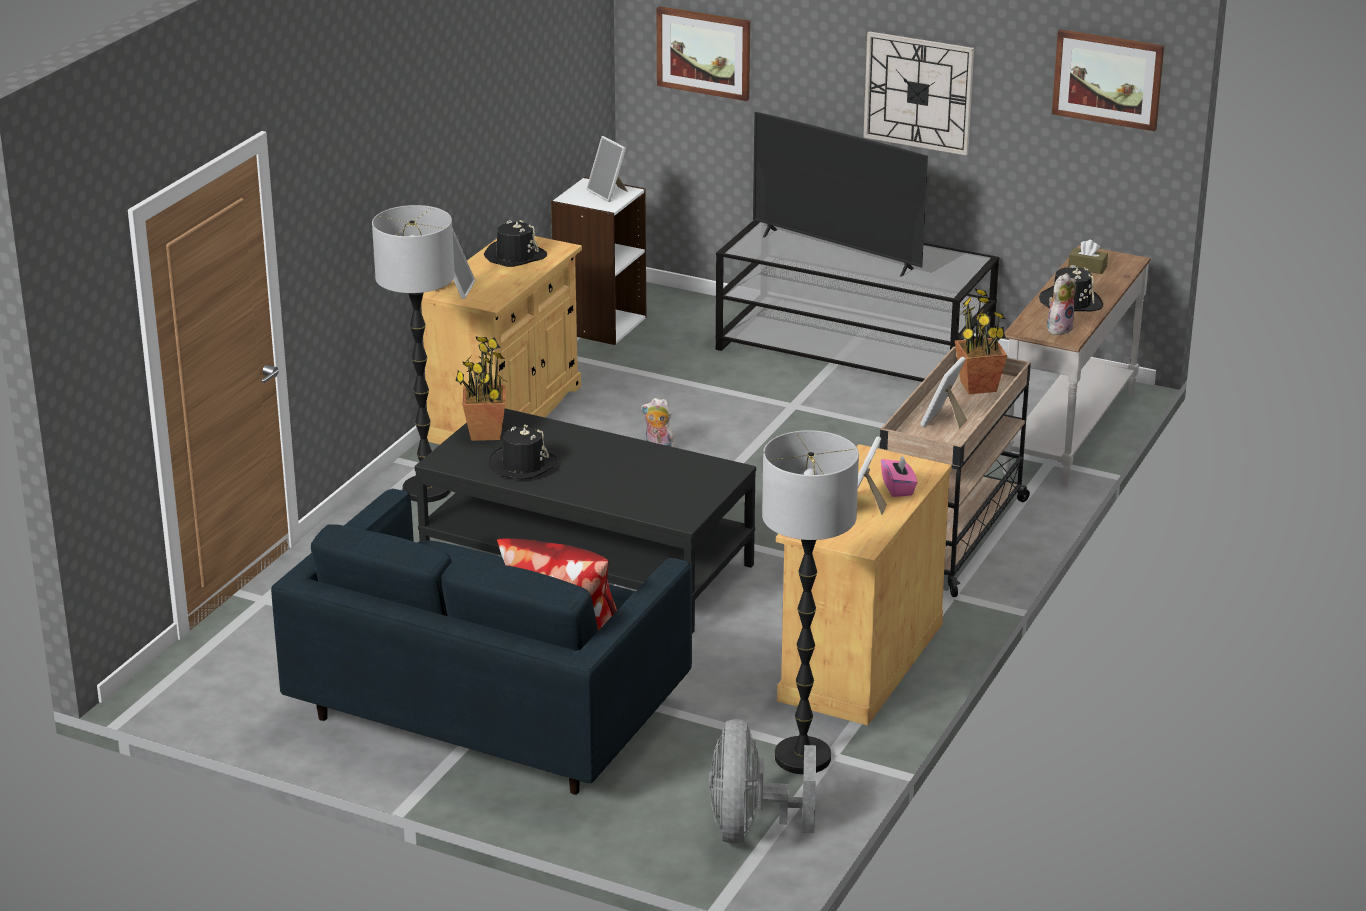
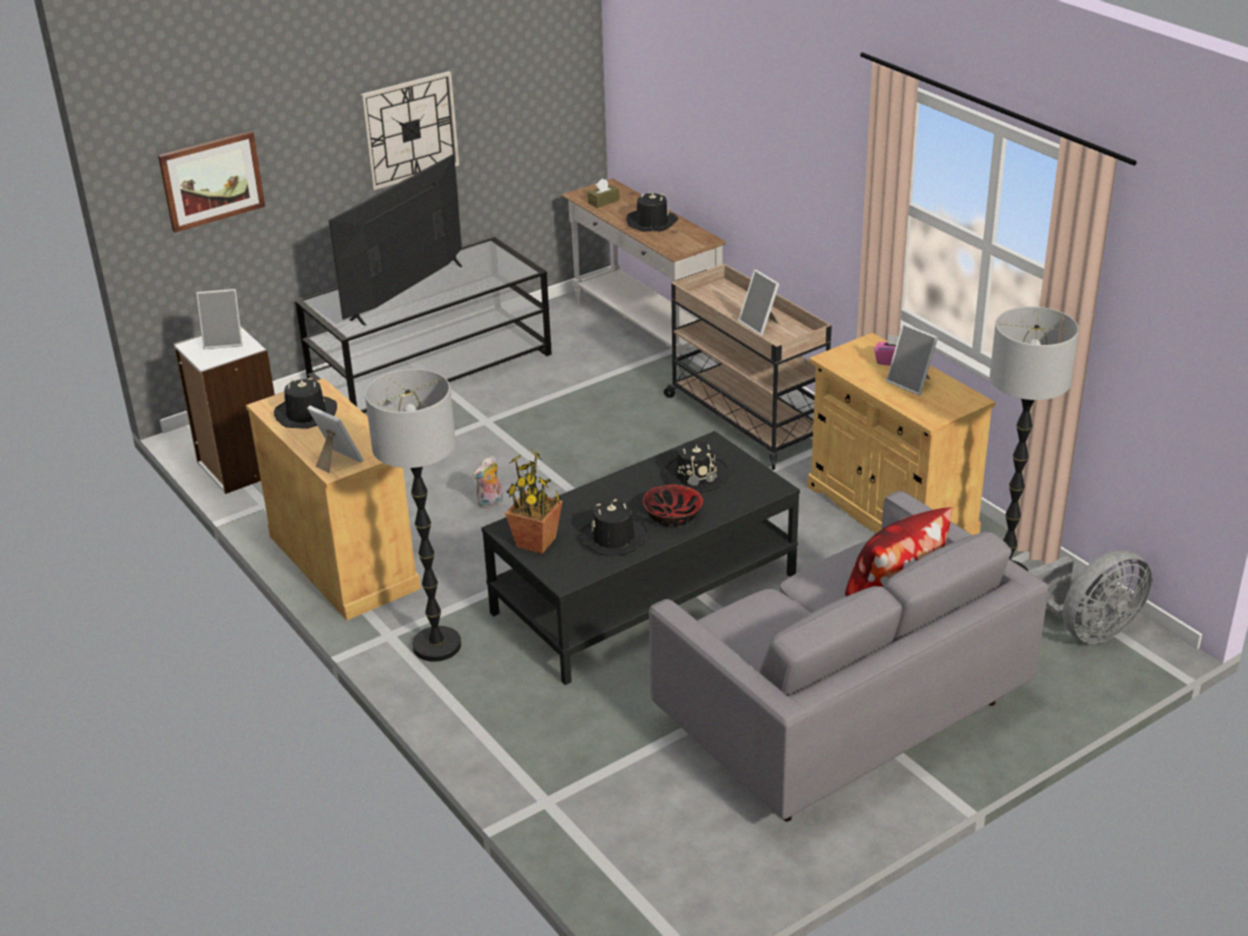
camera: 60 degrees left, 5 degrees up
blue sofa [271,489,692,795] -> grey sofa [649,491,1049,822]
grey fan [709,719,816,844] -> grey fan turned 60 degrees counterclockwise [1028,550,1153,644]
television [753,112,928,277] -> television turned 150 degrees clockwise [329,154,463,326]
potted plant [955,289,1007,394] -> none
plush toy [1047,273,1076,336] -> none
picture [1052,29,1164,131] -> none
none -> bowl [643,484,704,527]
none -> black hat [664,441,728,493]

